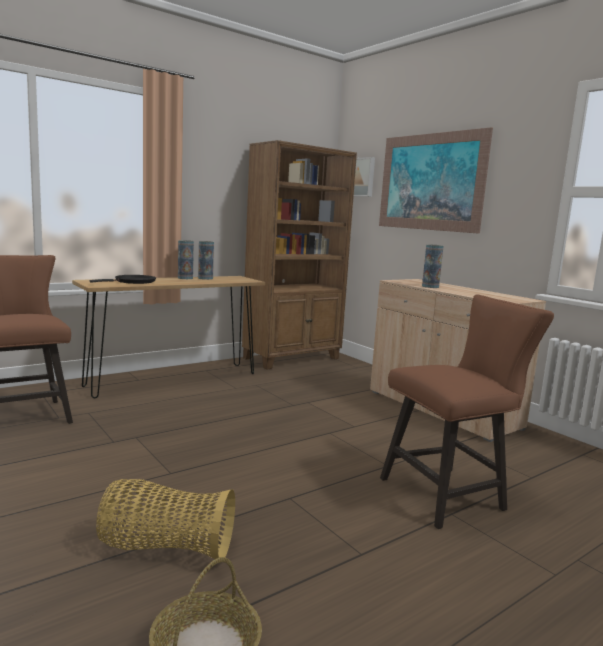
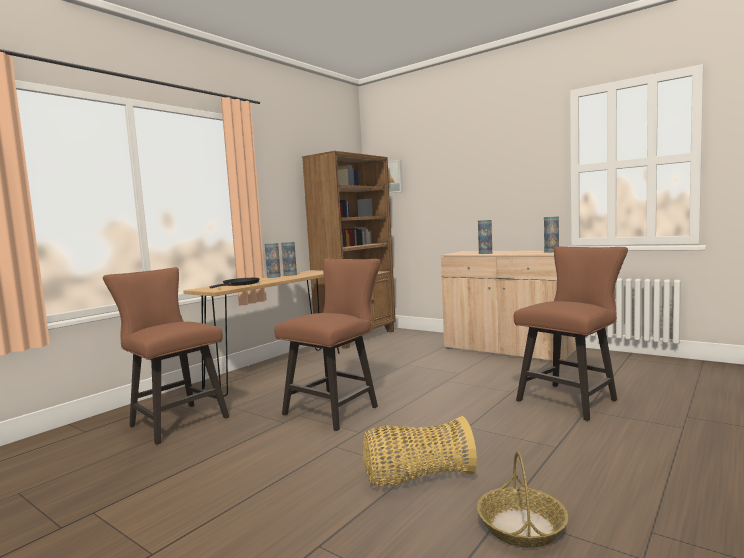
camera: 15 degrees left, 5 degrees down
picture [379,127,493,234] -> none
none -> brown chair [274,259,381,431]
none -> vase [544,216,559,253]

